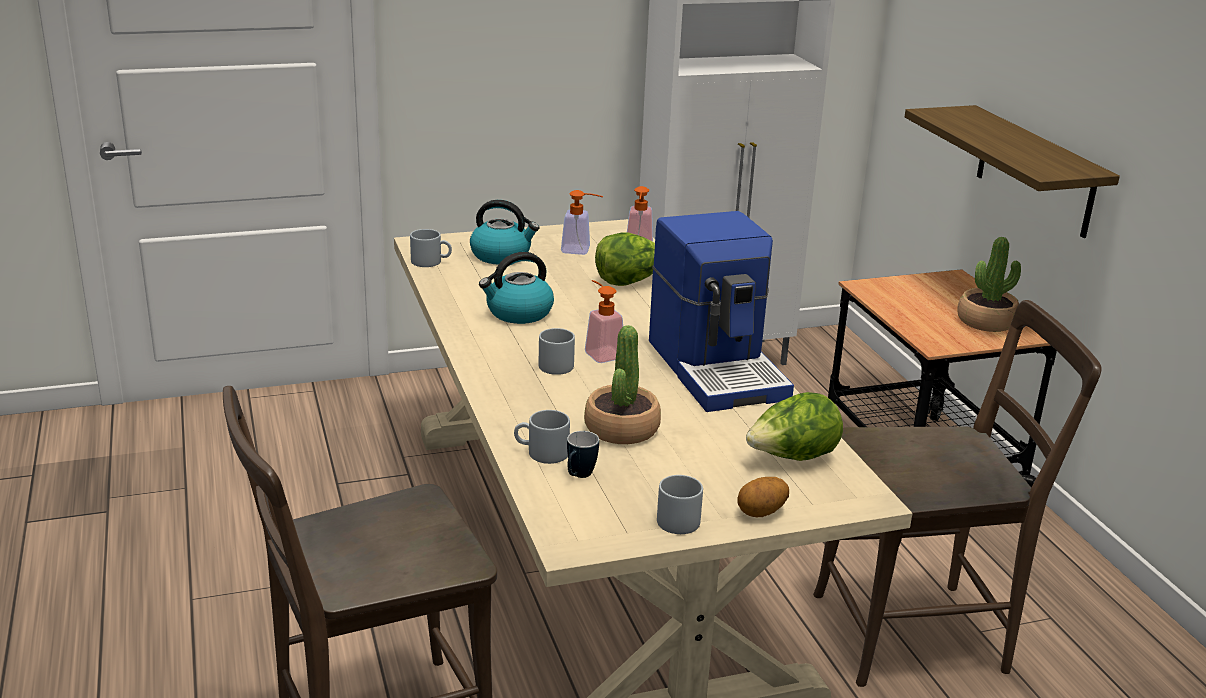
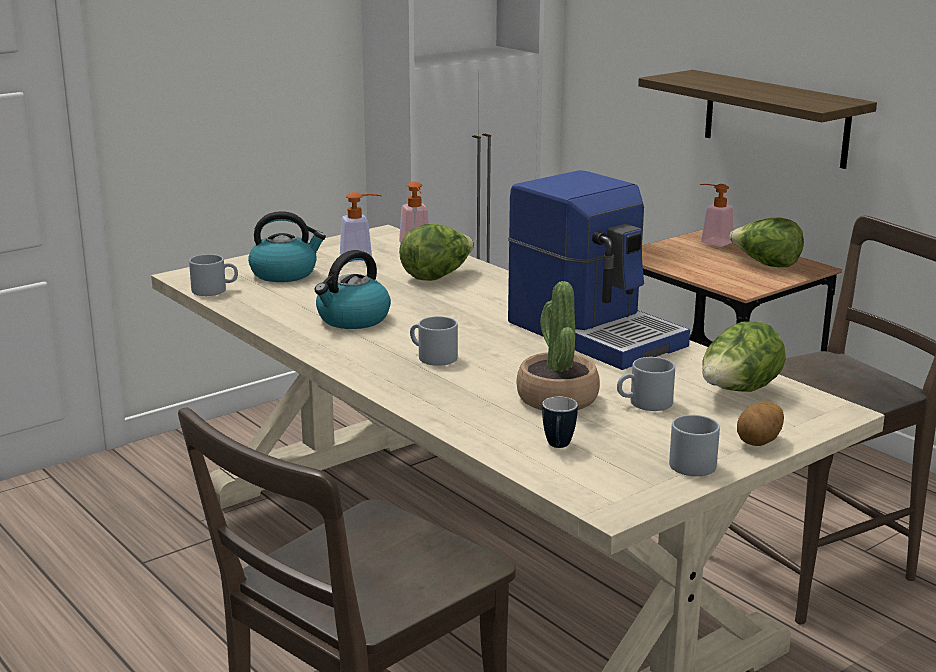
camera: 20 degrees left, 5 degrees down
grey mug [514,410,570,464] -> grey mug moved to [617,357,675,411]
soap dispenser [585,280,623,363] -> soap dispenser moved to [700,184,734,247]
potted plant [958,237,1021,332] -> lettuce [730,218,804,267]

